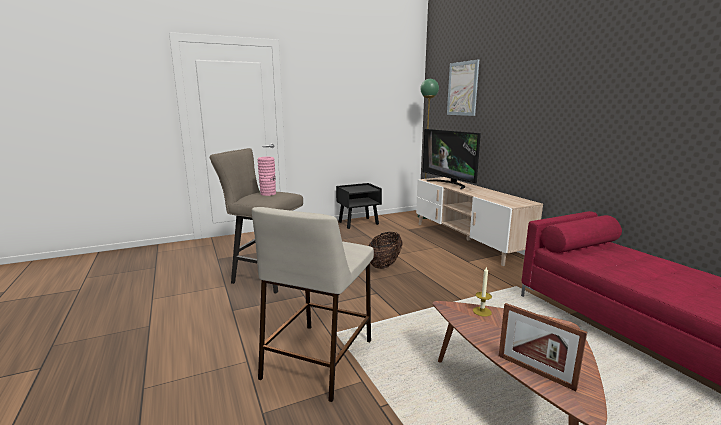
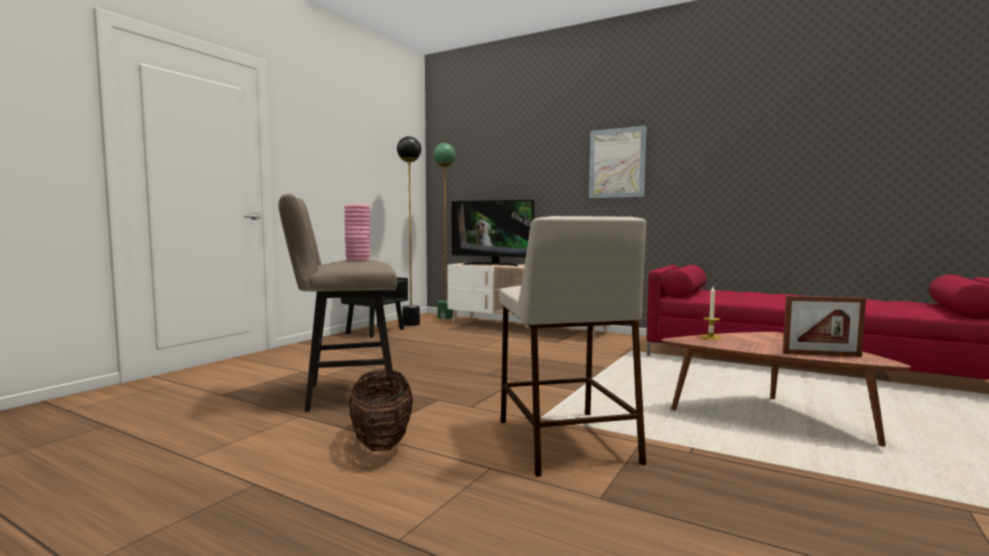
camera: 35 degrees left, 10 degrees down
basket [369,232,403,269] -> basket moved to [349,369,413,451]
picture [447,60,479,116] -> picture moved to [589,126,647,198]
none -> black floor lamp [397,136,421,326]

